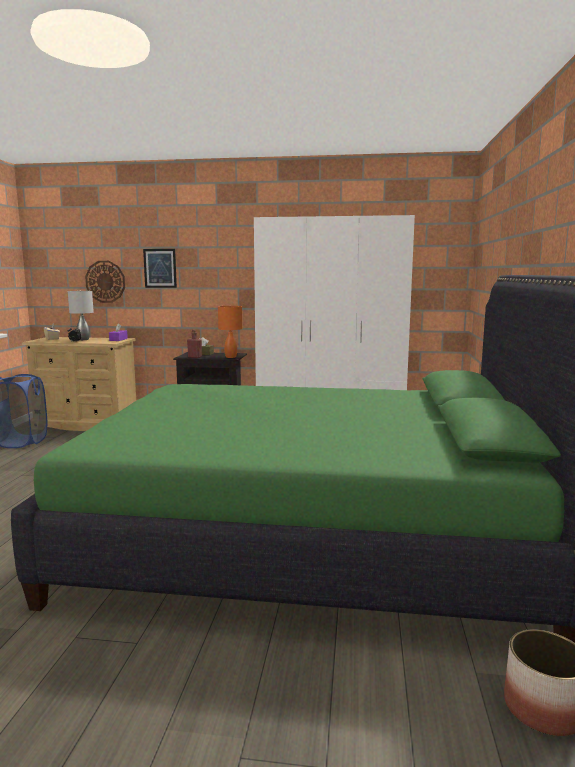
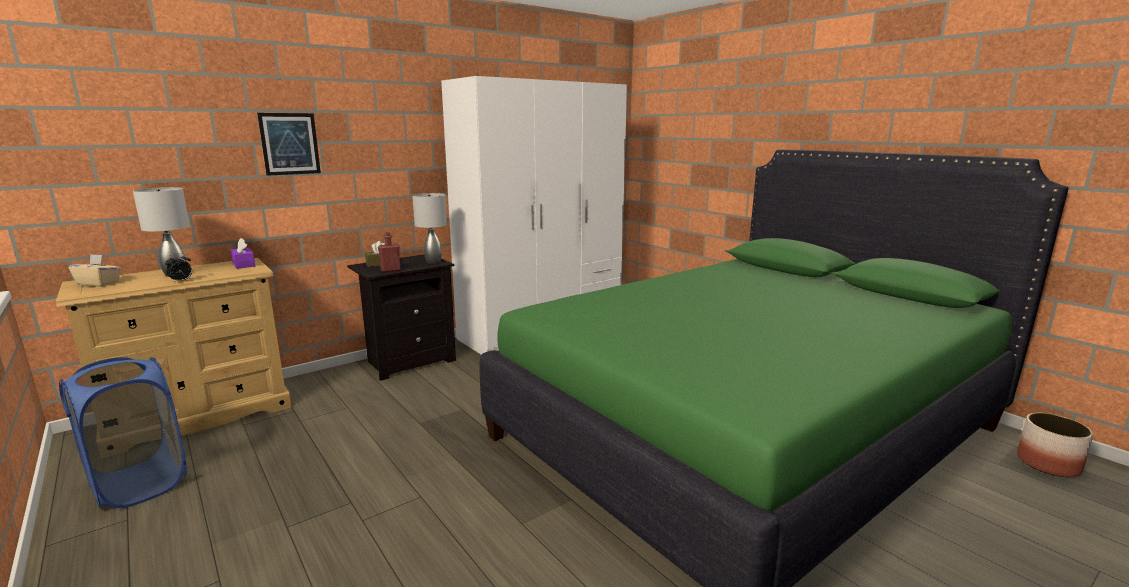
camera: 45 degrees left, 5 degrees up
wall clock [85,261,125,303] -> none
orange table lamp [218,306,242,358] -> grey table lamp [412,193,447,264]

